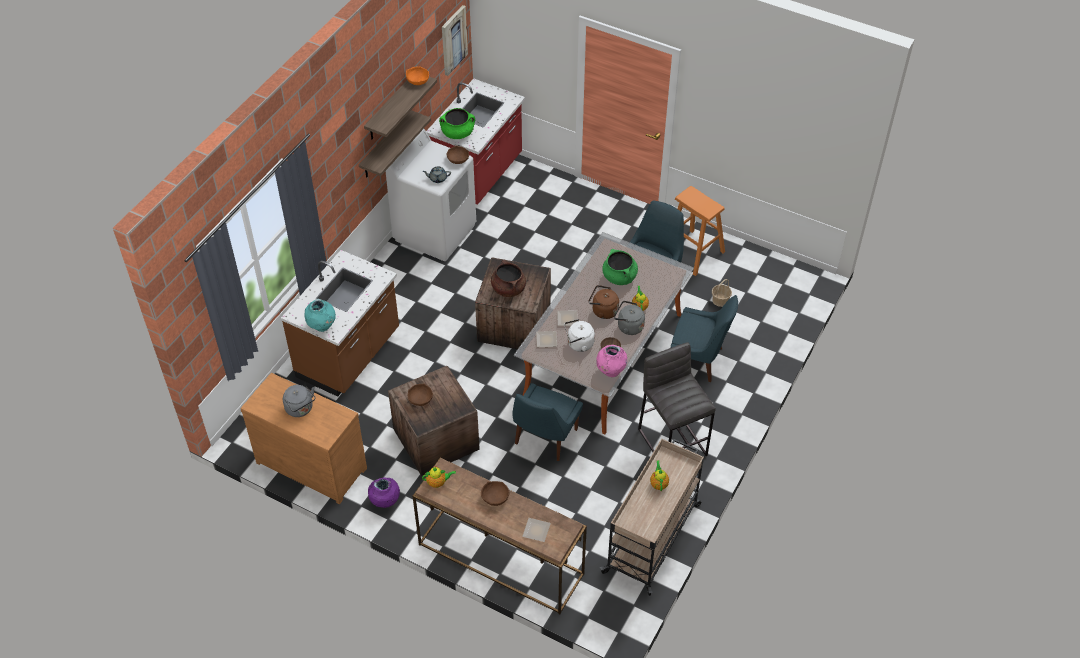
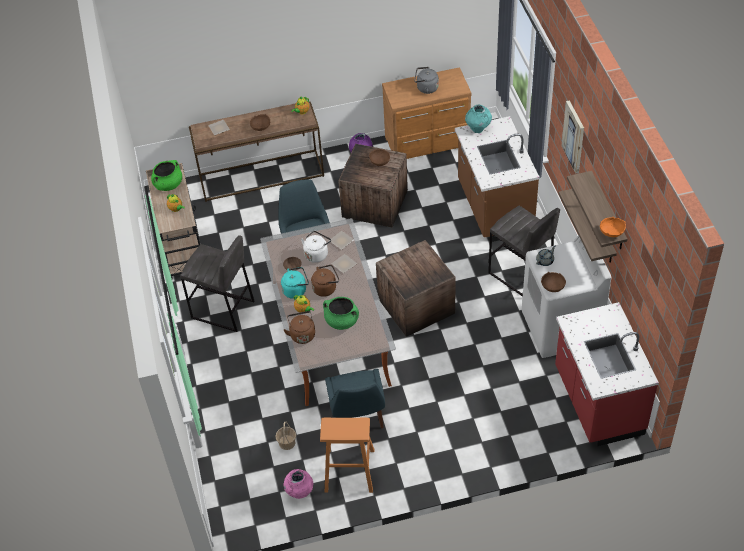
camera: 140 degrees right, 0 degrees up
green cooking pot [439,108,475,139] -> green cooking pot moved to [151,160,182,191]
picture [442,5,468,76] -> picture moved to [562,100,584,174]
brown cooking pot [491,259,526,297] -> none
pink vase [596,345,627,377] -> pink vase moved to [283,469,313,499]
grey kettle [614,301,645,335] -> turquoise kettle [281,267,309,299]
blue chair [671,295,738,382] -> none
none -> brown kettle [284,311,315,344]
none -> grey stool [488,206,560,297]

